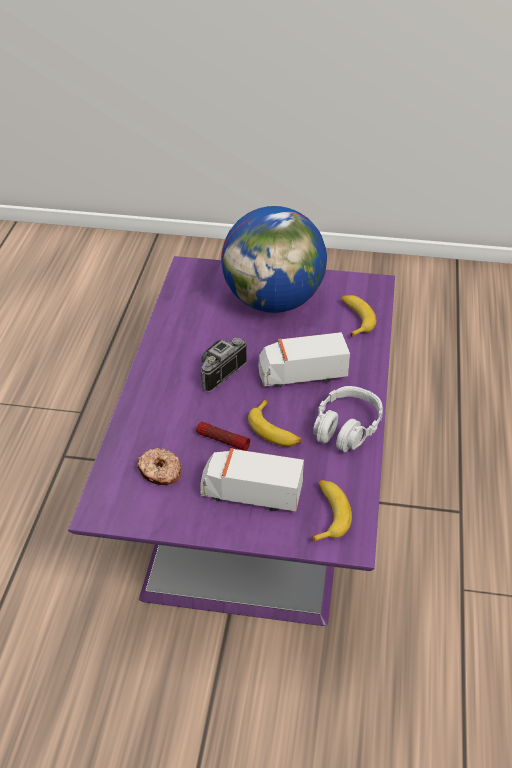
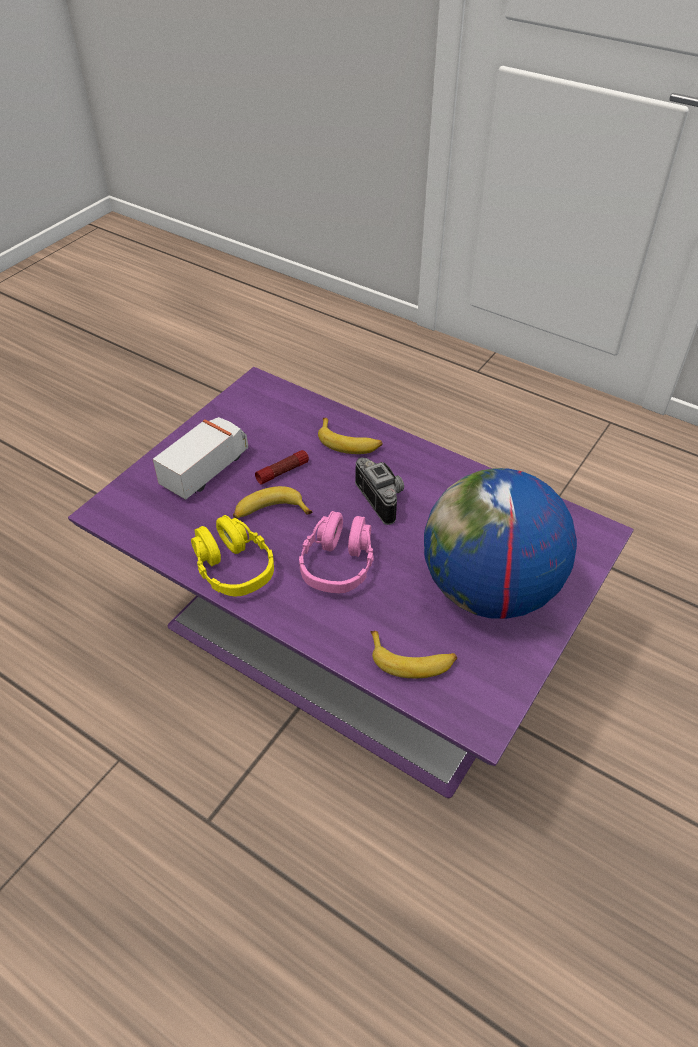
camera: 115 degrees right, 5 degrees up
donut [137,448,182,485] -> none
toy truck [258,332,350,387] -> pink headphones [299,511,373,593]
banana [312,480,352,543] -> banana moved to [318,418,382,454]
grey headphones [313,386,383,452] -> yellow headphones [191,515,274,596]

